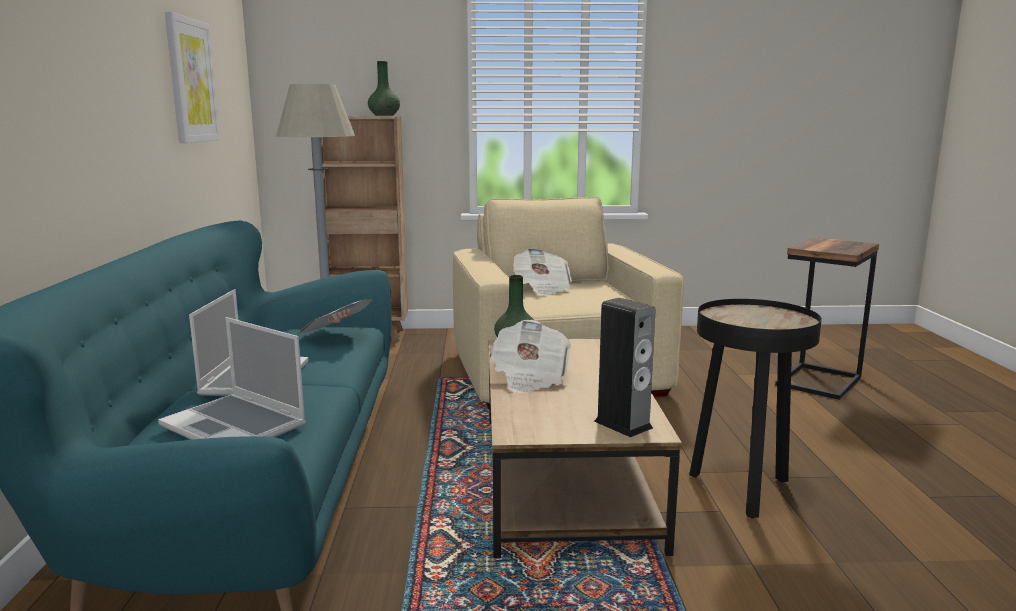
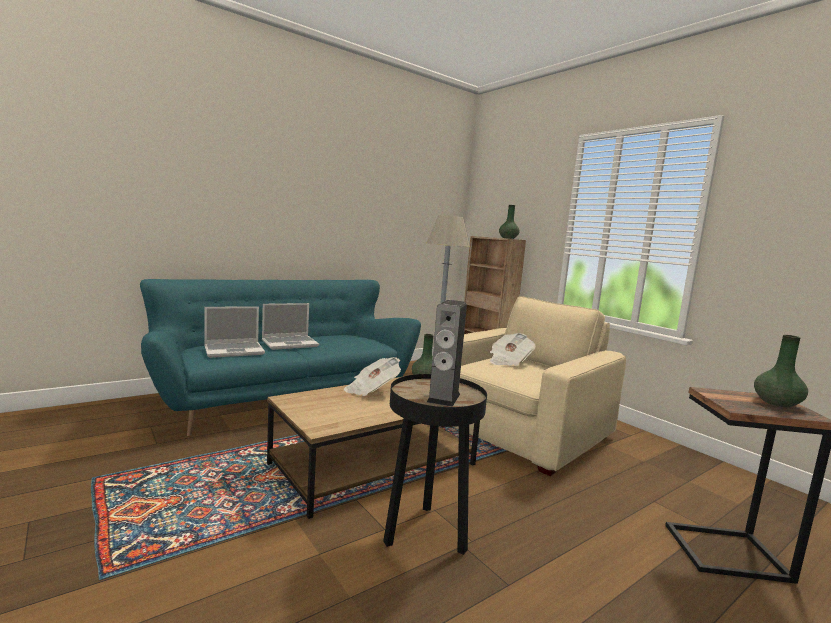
camera: 55 degrees right, 5 degrees down
laptop [158,317,306,440] -> laptop turned 120 degrees counterclockwise [204,306,265,358]
picture [165,12,220,143] -> none
newspaper [297,299,372,334] -> none
speaker [594,298,656,437] -> speaker moved to [427,300,467,407]
none -> green vase [754,335,808,408]

